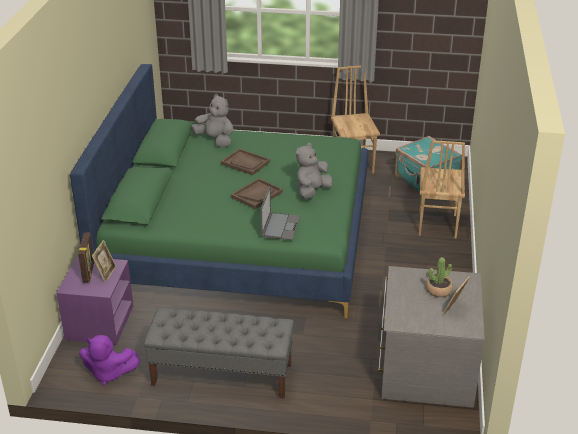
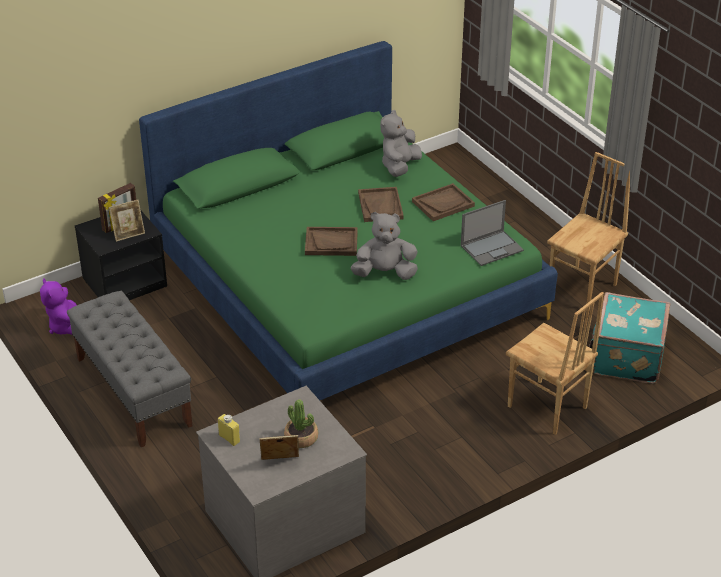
camera: 50 degrees right, 5 degrees up
purple nightstand [56,256,133,345] -> black nightstand [75,211,167,300]
grey plush toy [191,94,234,147] -> grey plush toy turned 150 degrees counterclockwise [380,110,422,177]
laptop [260,186,300,240] -> laptop moved to [461,200,524,266]
brown chair [419,140,465,238] -> brown chair turned 105 degrees counterclockwise [506,292,604,435]
none -> yellow bottle [218,414,240,446]
none -> brown tray [412,183,475,221]

